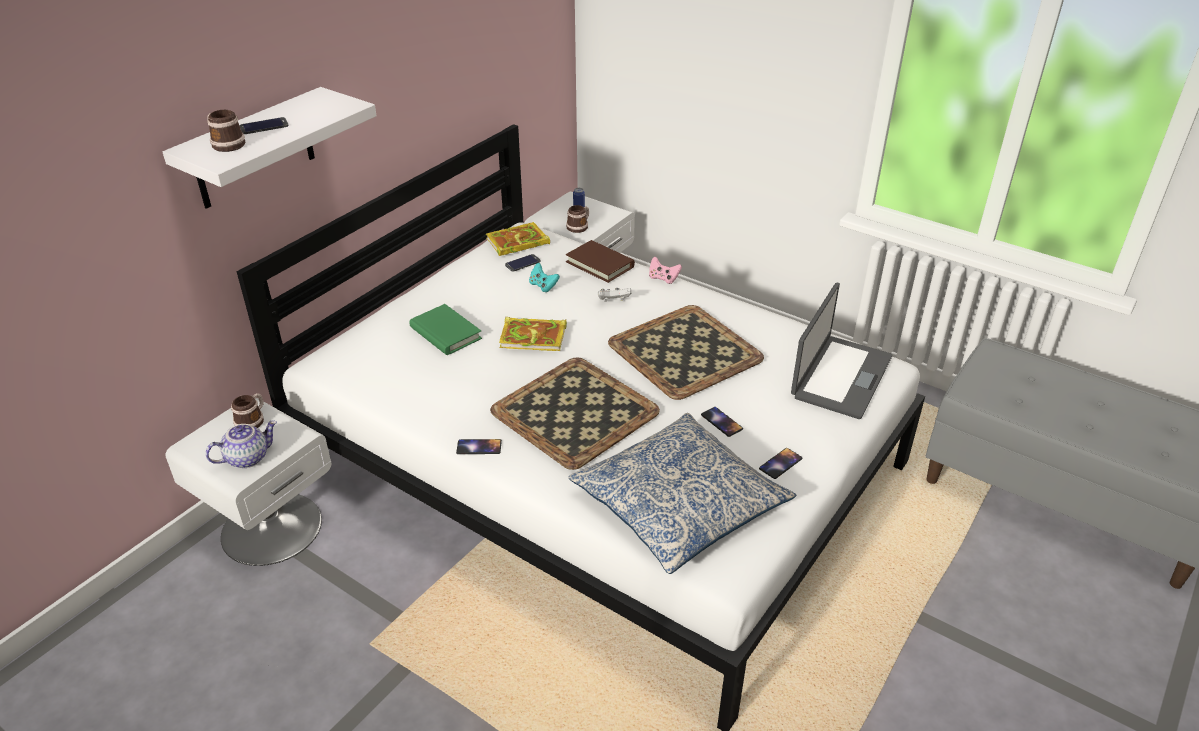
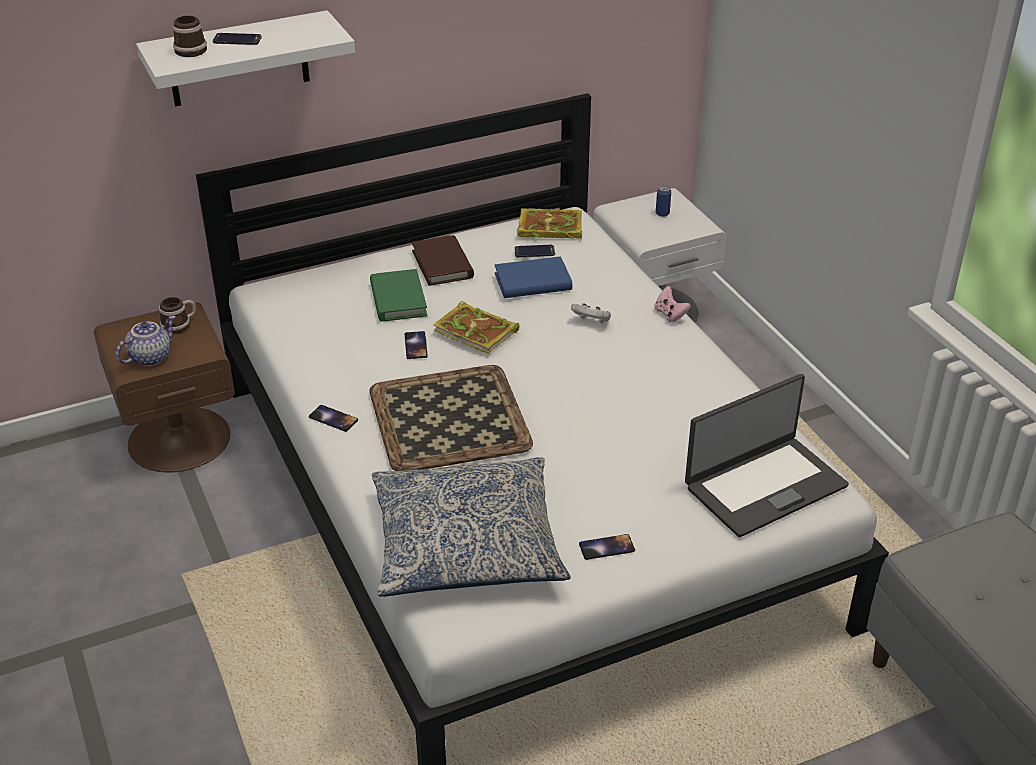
camera: 30 degrees right, 0 degrees up
white nightstand [165,397,331,566] -> brown nightstand [94,302,235,472]
teapot [206,420,277,468] -> teapot turned 45 degrees counterclockwise [116,316,176,366]
turquoise game controller [529,263,560,292] -> blue book [495,256,572,298]
mug [566,205,589,233] -> none
brown book [566,240,635,283] -> brown book moved to [411,235,474,286]
tray [608,305,764,400] -> none
phone [701,407,743,437] -> phone moved to [405,331,428,359]

